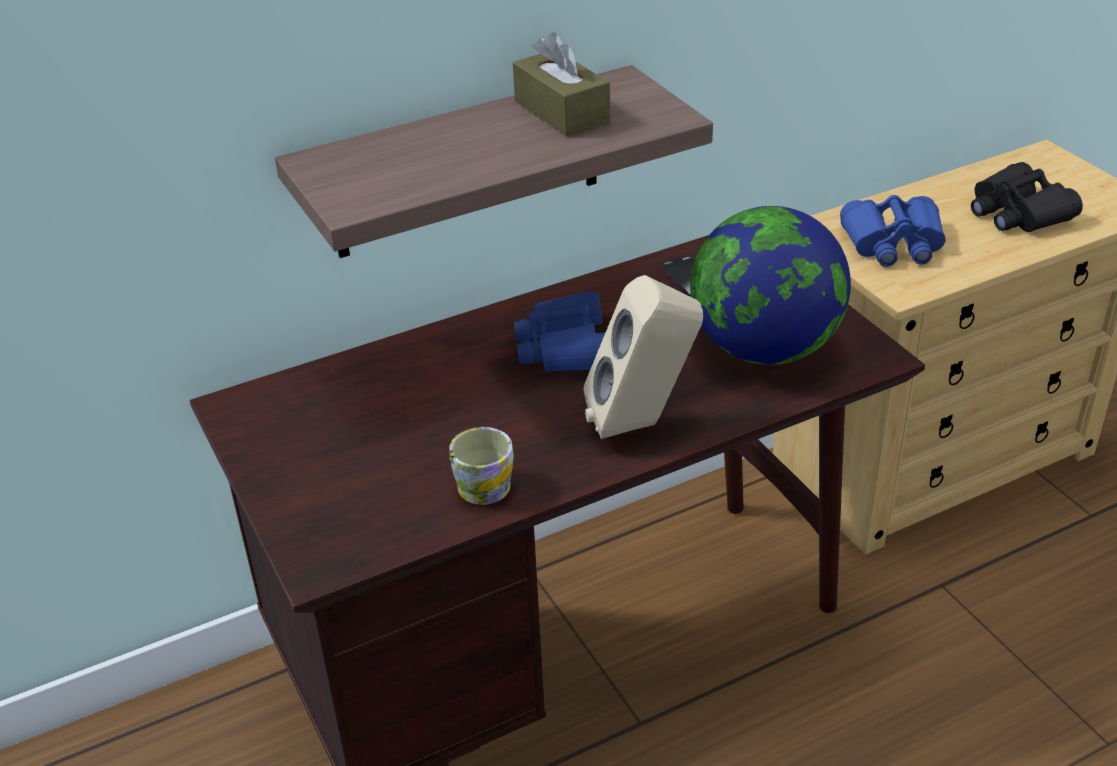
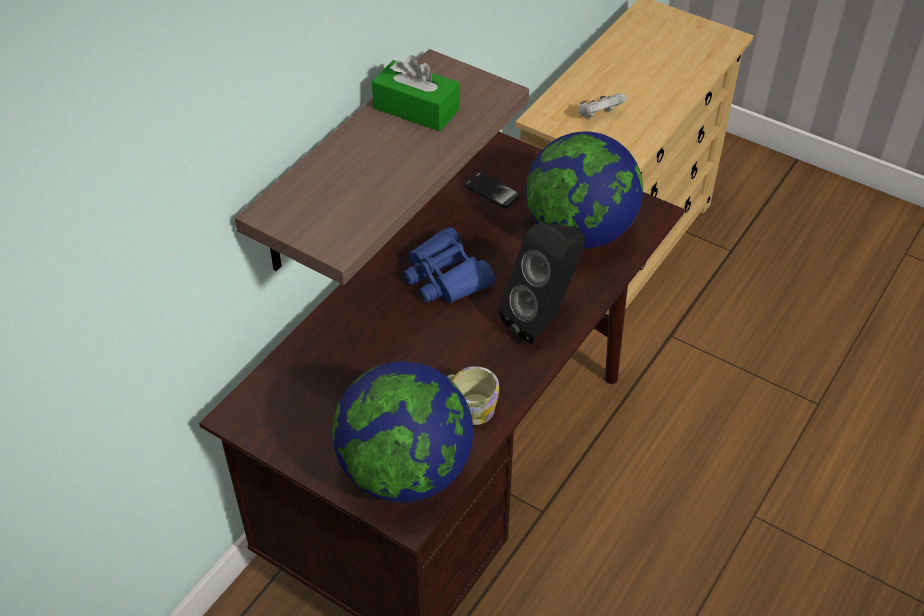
camera: 30 degrees left, 10 degrees up
brown tissue box [513,32,610,136] -> green tissue box [372,55,460,131]
beige speaker [583,275,703,439] -> black speaker [498,222,585,344]
blue binoculars [840,195,946,267] -> white game controller [579,94,627,118]
black binoculars [971,162,1083,232] -> none
none -> globe [332,361,473,503]

